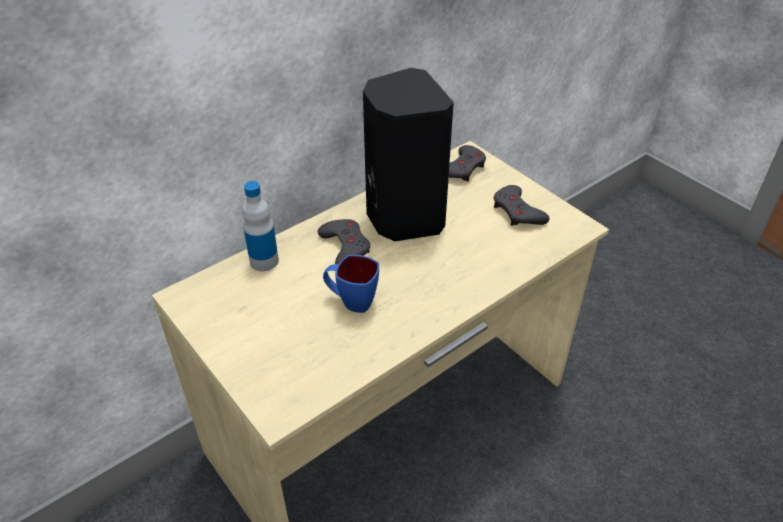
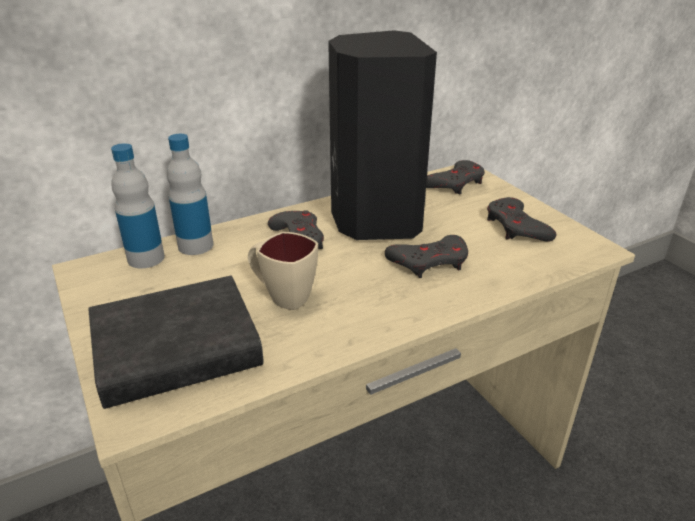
camera: 10 degrees right, 10 degrees down
blue mug [323,255,379,313] -> beige mug [248,232,318,310]
none -> black book [88,275,264,409]
none -> bottle [111,143,165,268]
none -> grey game controller [385,235,468,278]

